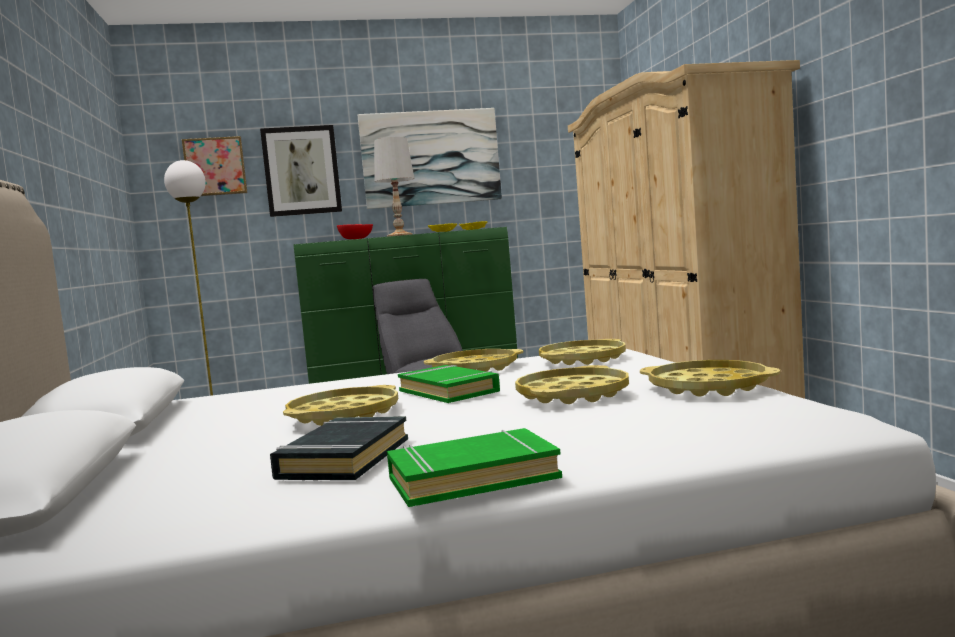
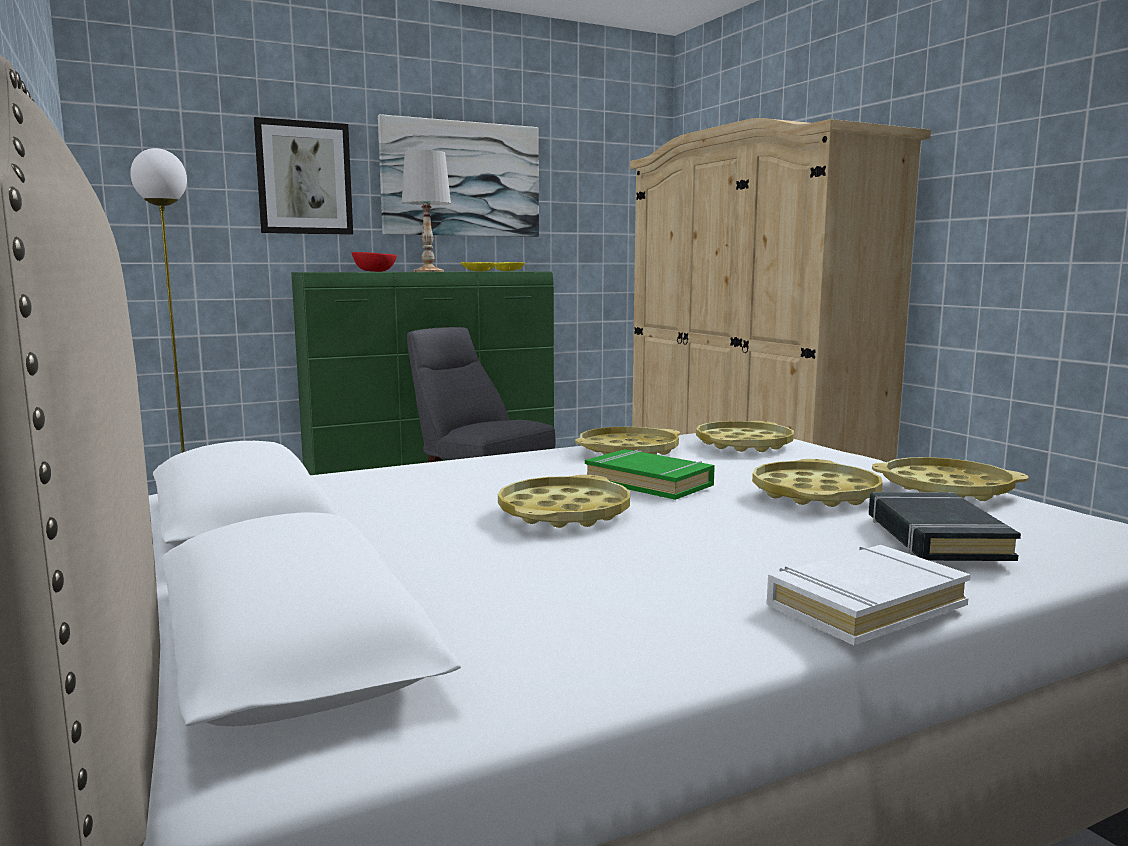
camera: 15 degrees left, 5 degrees up
picture [182,136,248,196] -> none
black book [270,416,408,480] -> black book moved to [869,492,1021,561]
green book [387,428,562,507] -> white book [767,545,971,645]

